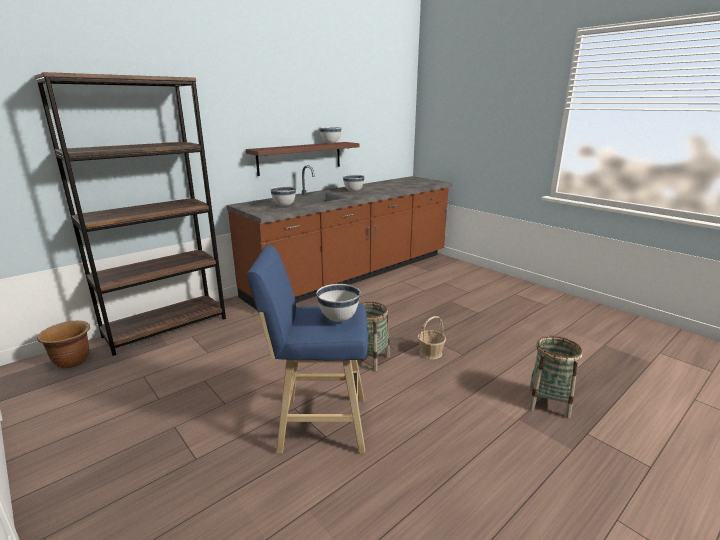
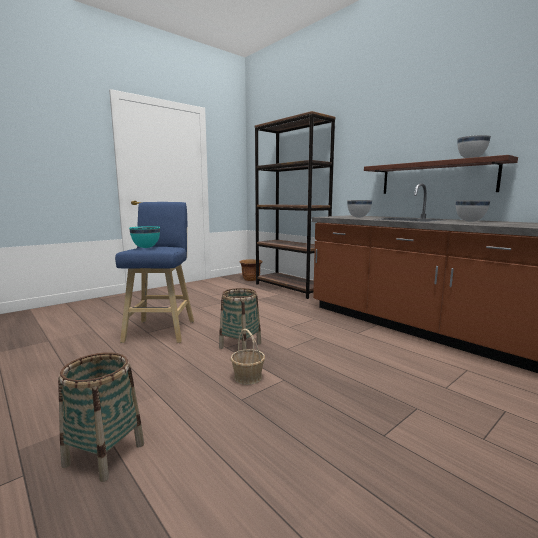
camera: 90 degrees right, 10 degrees down
white bowl [317,284,360,322] -> turquoise bowl [129,226,160,248]

